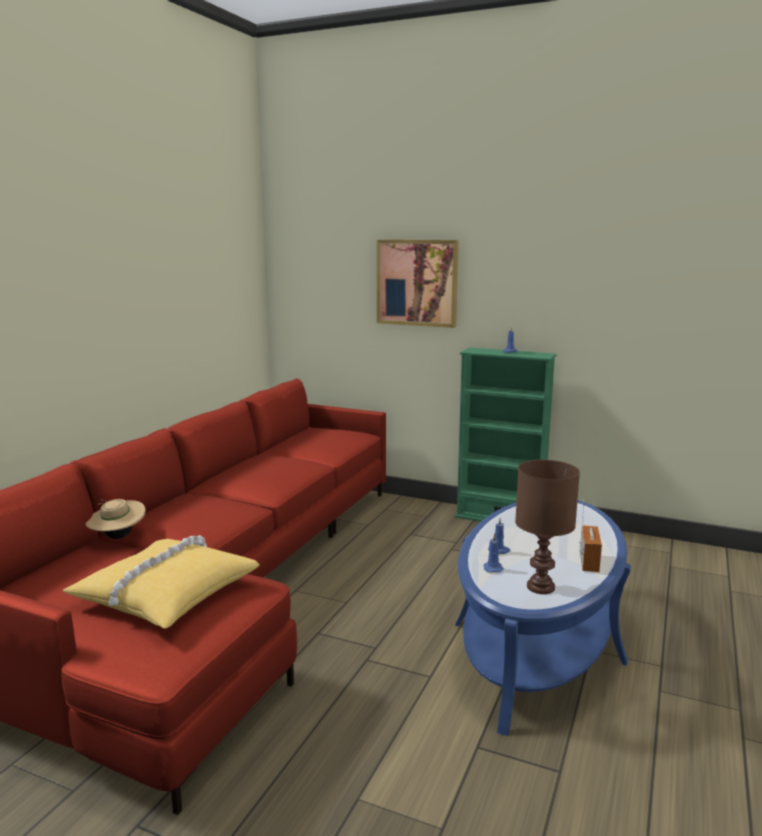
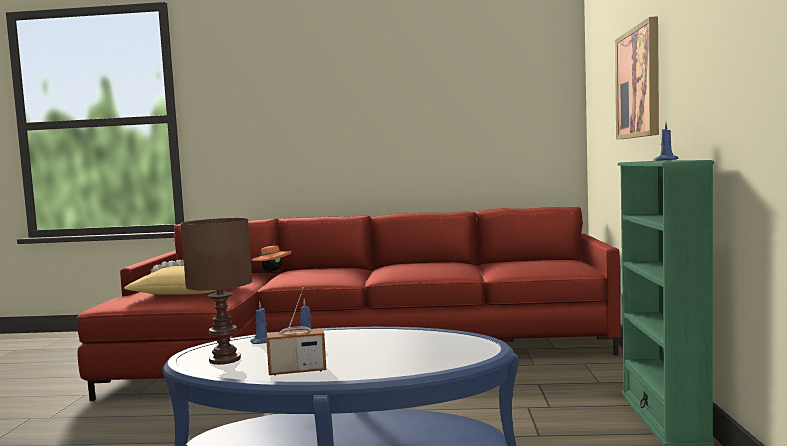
camera: 70 degrees right, 10 degrees down
beige hat [86,499,145,539] -> orange hat [252,246,291,272]

